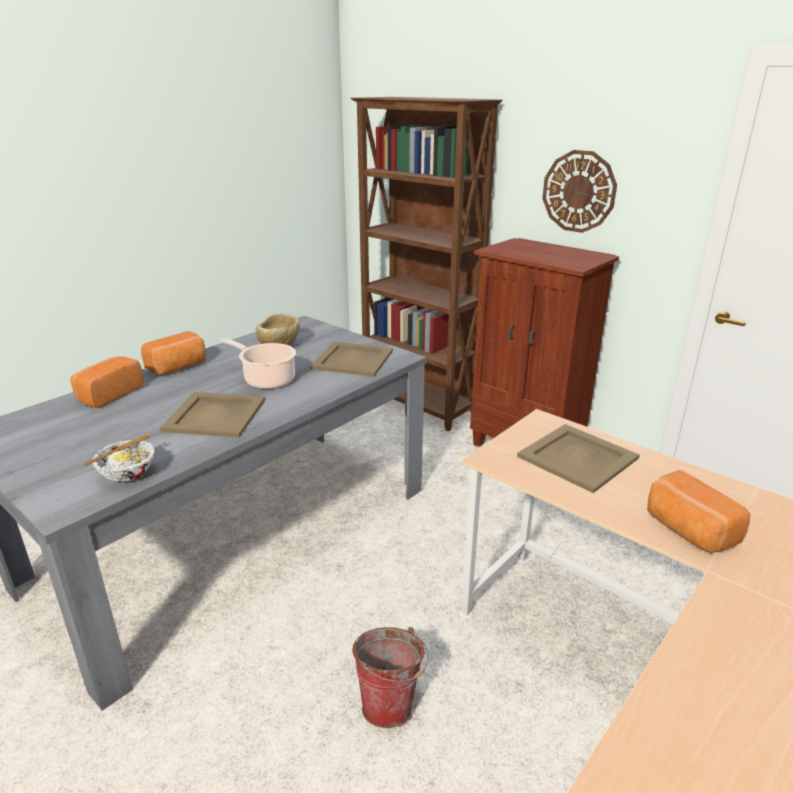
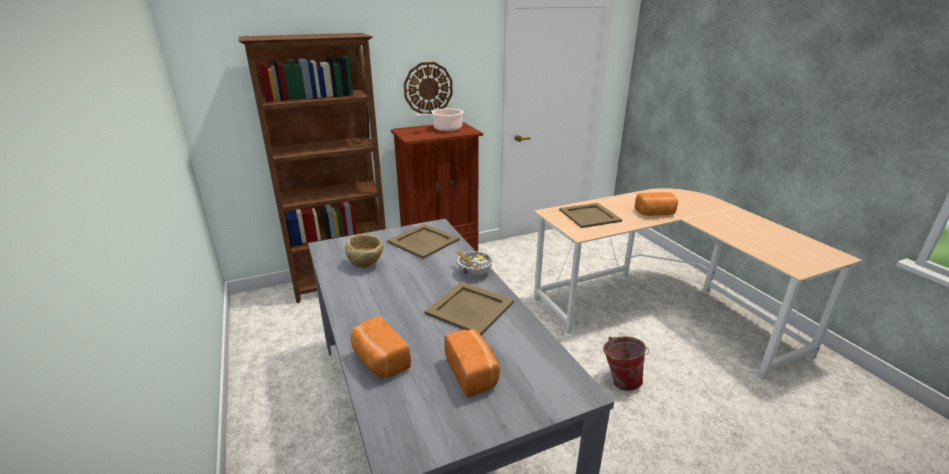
camera: 65 degrees left, 0 degrees up
bowl [82,434,155,482] -> bowl moved to [456,251,493,276]
bread [141,331,206,375] -> bread moved to [444,329,500,397]
cooking pot [220,338,296,389] -> cooking pot moved to [415,109,463,132]

